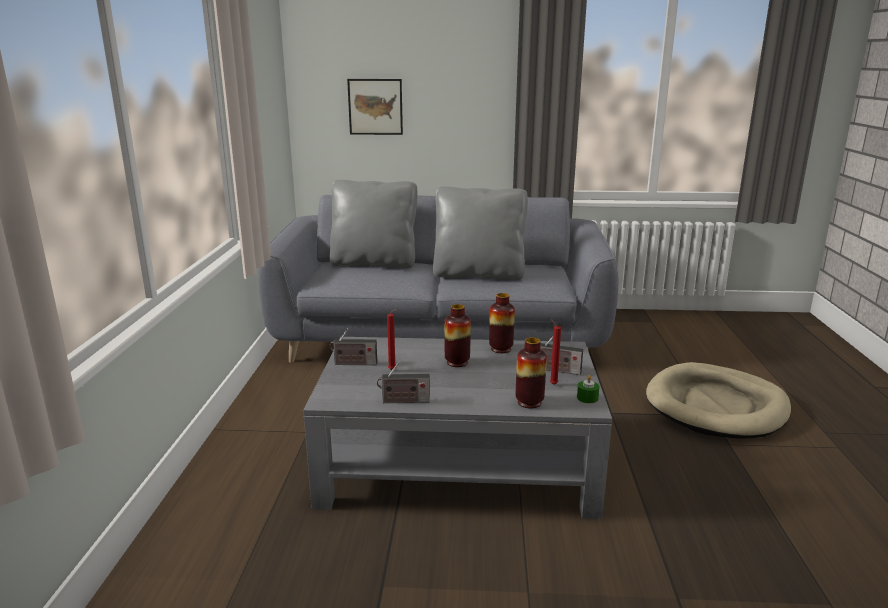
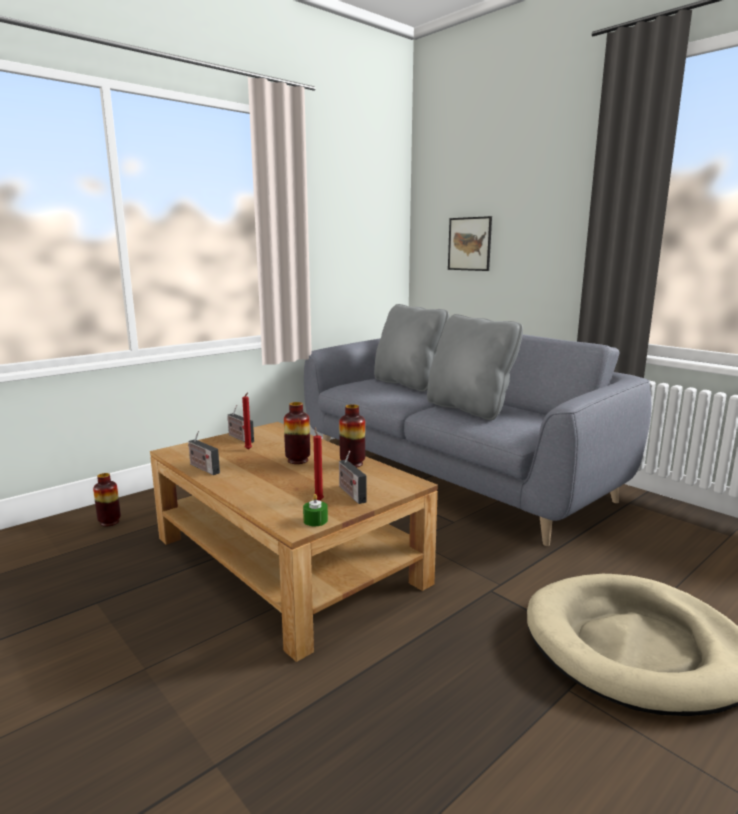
camera: 45 degrees right, 5 degrees down
grey coffee table [303,337,612,519] -> brown coffee table [150,422,438,662]
vase [516,337,547,409] -> vase moved to [93,473,121,527]

